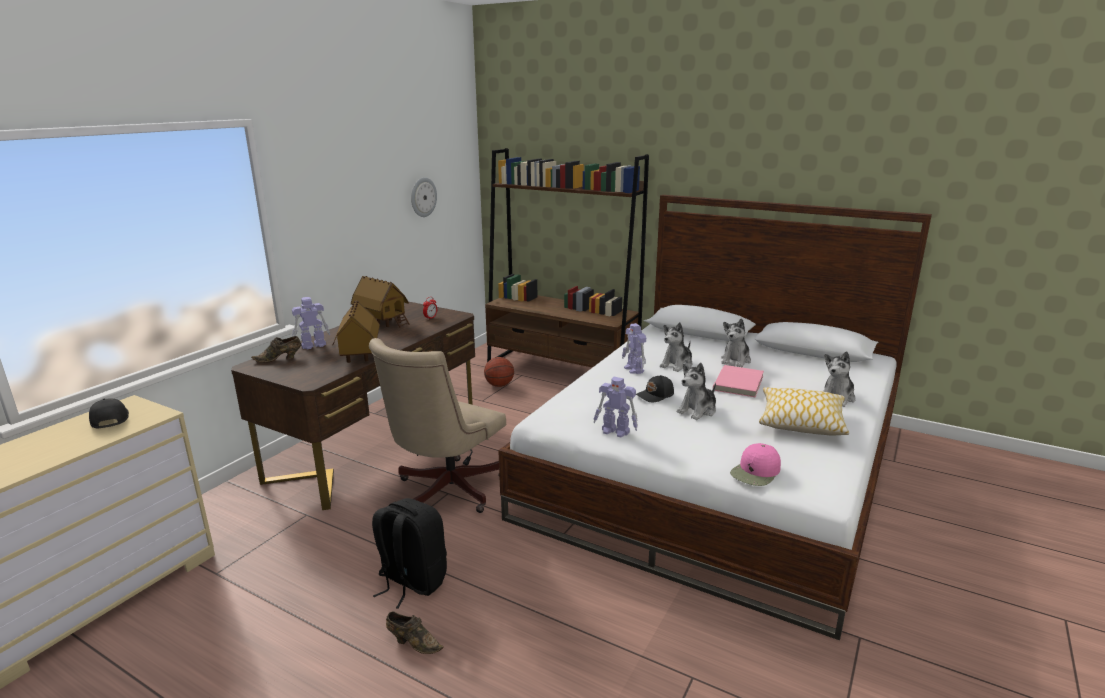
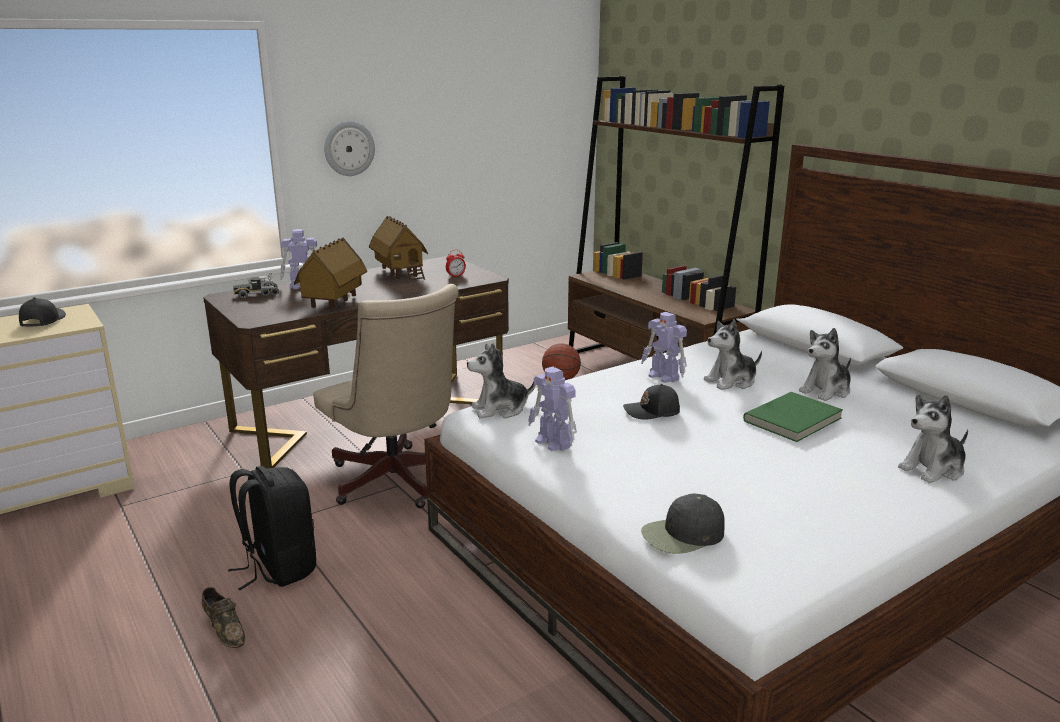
camera: 25 degrees right, 0 degrees up
brown shoe [251,336,301,363] -> toy truck [233,273,279,298]
beige office chair [369,338,506,513] -> beige office chair turned 90 degrees counterclockwise [313,284,459,508]
wall clock [411,178,437,217] -> wall clock moved to [324,121,375,176]
toy robot [622,323,646,374] -> toy robot turned 45 degrees counterclockwise [641,312,687,383]
plush toy [677,363,716,420] -> plush toy moved to [467,343,535,418]
pink book [713,365,764,397] -> green book [743,392,843,442]
pink cap [730,443,781,486] -> black cap [641,493,725,554]
pillow [759,387,849,435] -> none

